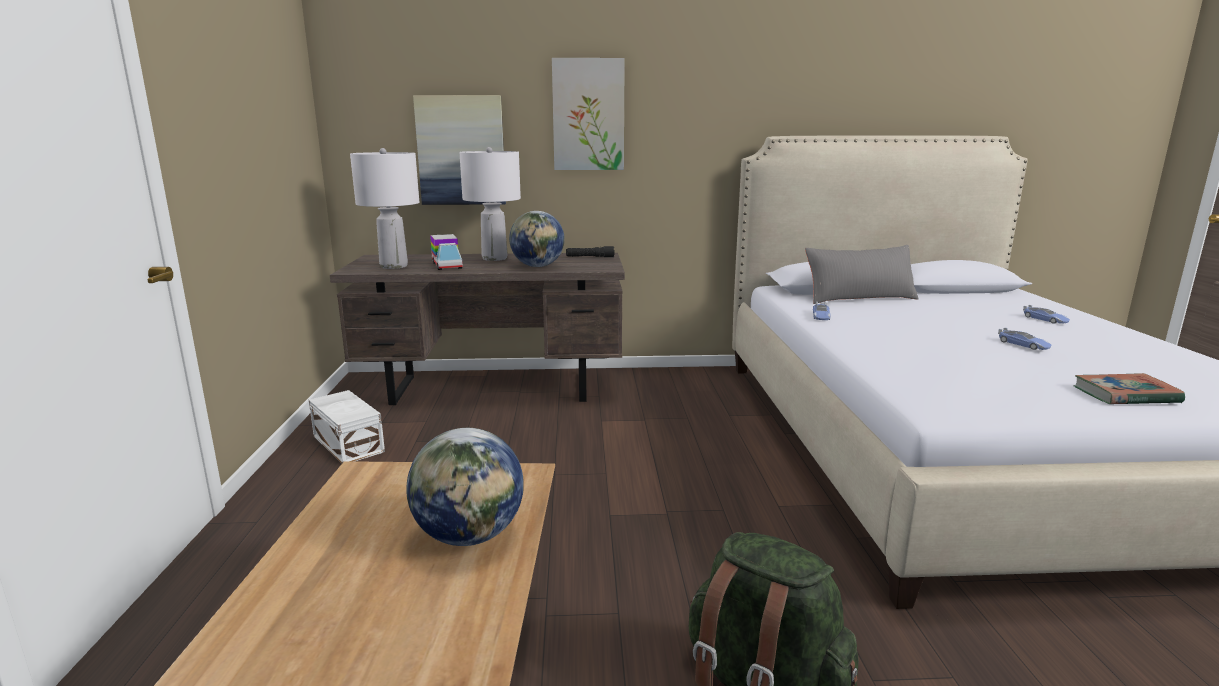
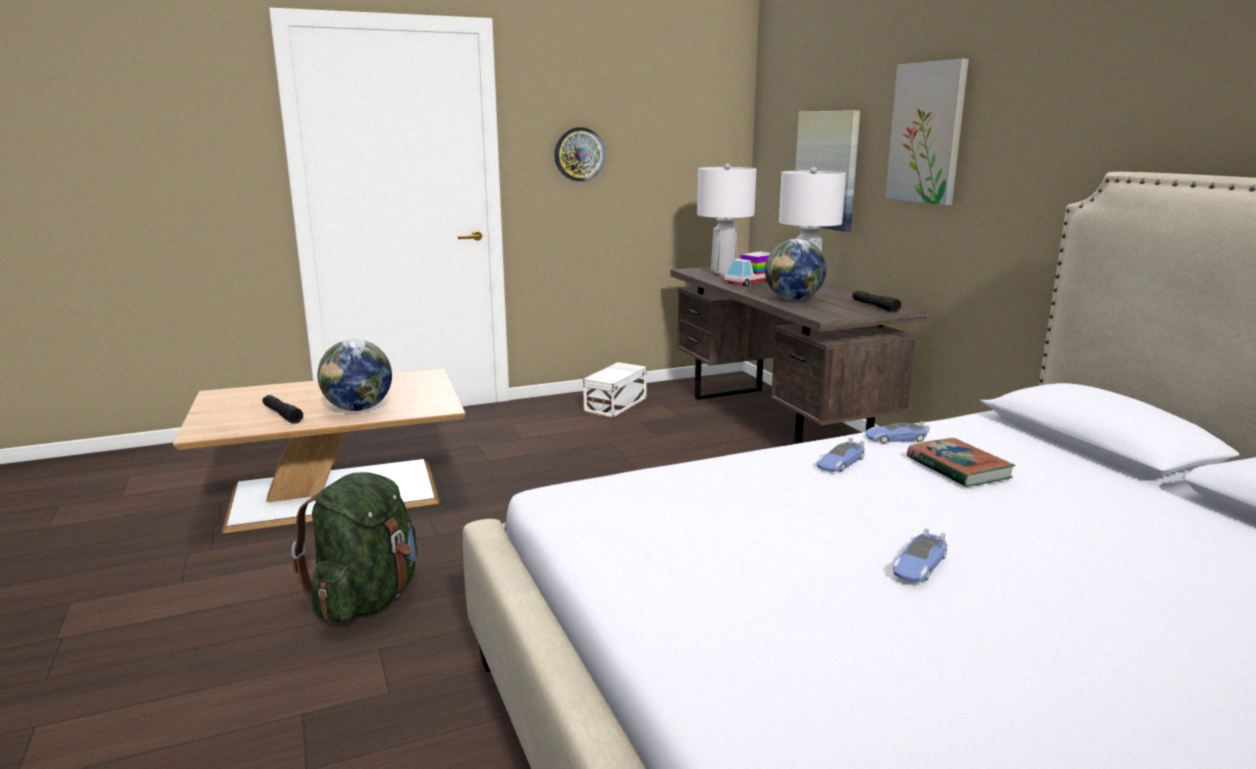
camera: 70 degrees right, 0 degrees up
grey pillow [805,245,919,304] -> none
toy car [1023,305,1070,324] -> toy car moved to [816,438,865,472]
book [1074,373,1185,404] -> book moved to [907,438,1015,487]
none -> black flashlight [263,395,303,424]
none -> wall clock [554,127,605,182]

